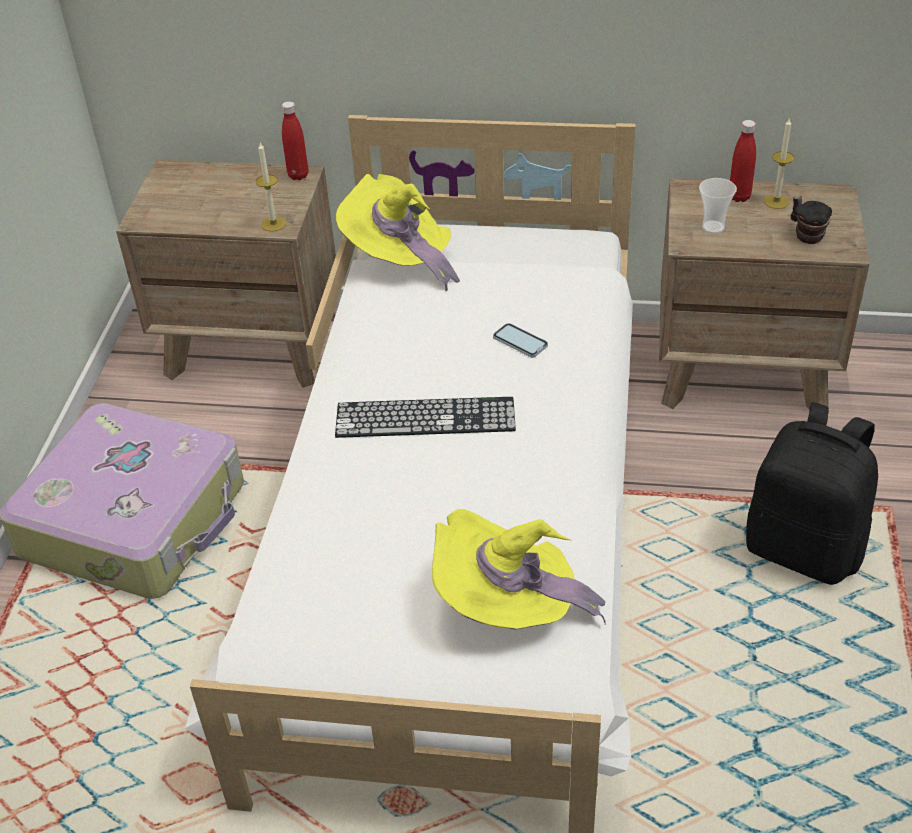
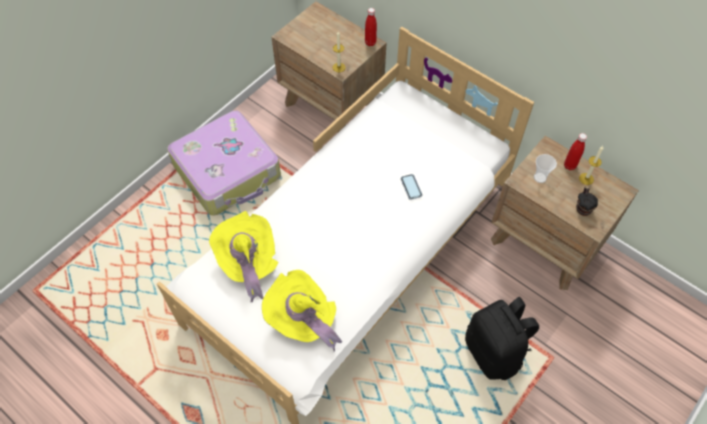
camera: 30 degrees right, 15 degrees up
keyboard [335,397,516,438] -> none
yellow hat [336,174,460,291] -> yellow hat moved to [209,211,279,303]

